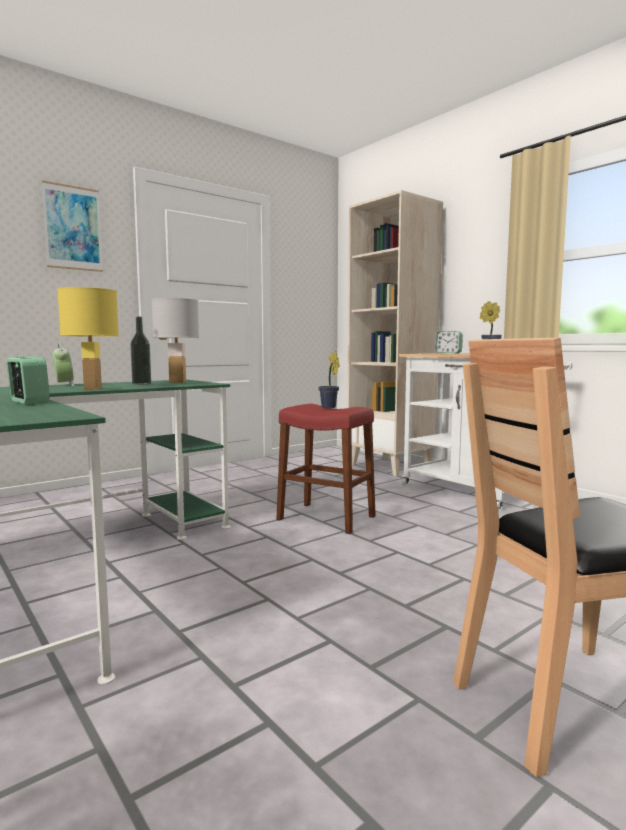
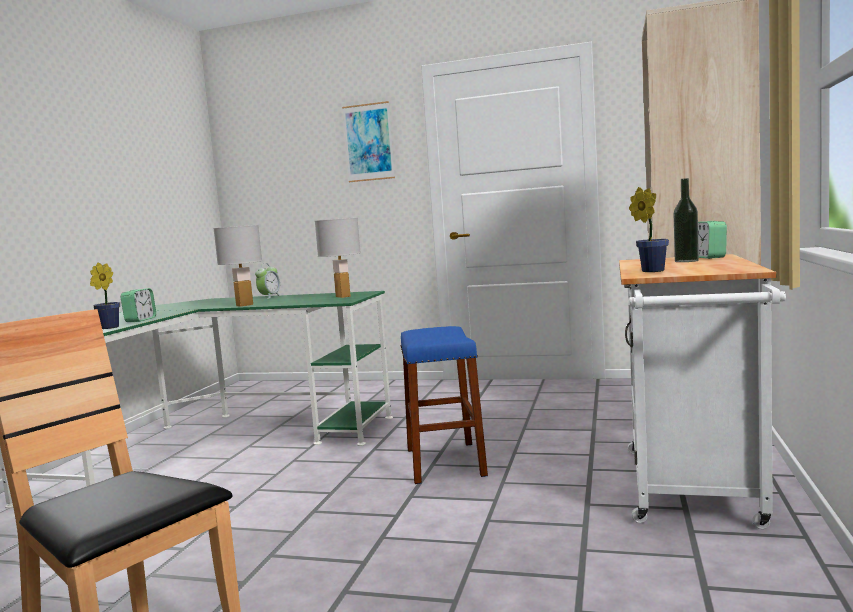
camera: 55 degrees right, 0 degrees up
yellow table lamp [57,287,119,390] -> white table lamp [213,225,262,307]
bottle [130,317,151,385] -> bottle moved to [674,178,699,262]
red stool [276,404,376,534] -> blue stool [400,326,488,484]
potted plant [318,351,340,408] -> potted plant moved to [90,263,120,329]

